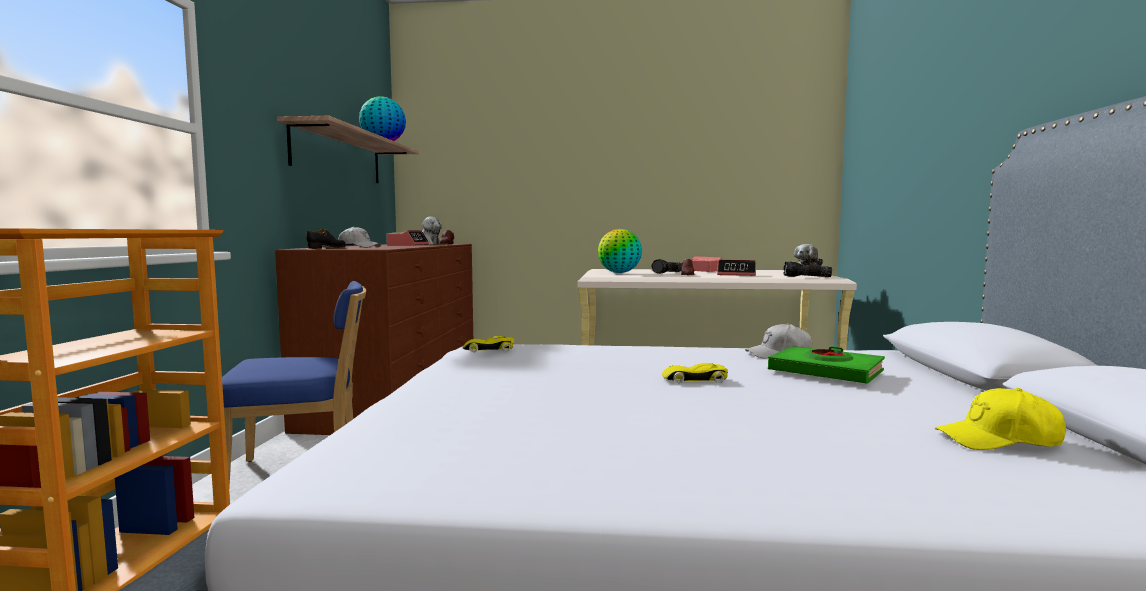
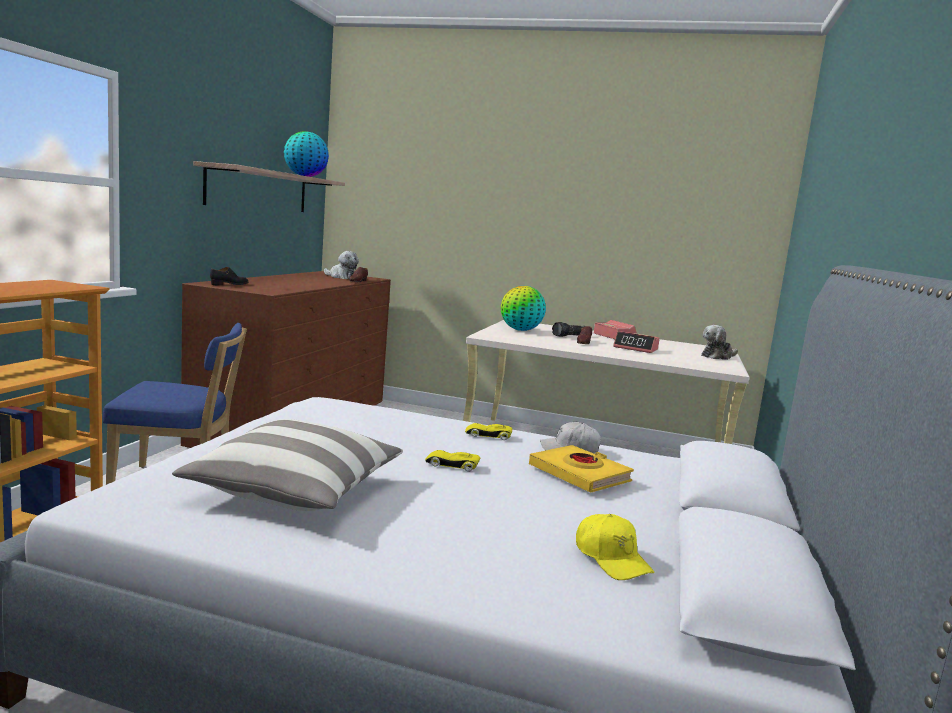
camera: 10 degrees right, 5 degrees up
white cap [338,226,381,248] -> none
alarm clock [386,230,429,246] -> none
yellow toy car [463,336,514,352] -> yellow toy car moved to [465,423,512,440]
green book [768,346,885,384] -> yellow book [529,445,634,493]
flashlight [783,261,832,277] -> none
yellow cap [935,388,1066,450] -> yellow cap turned 135 degrees counterclockwise [576,514,654,580]
none -> pillow [172,419,403,511]

